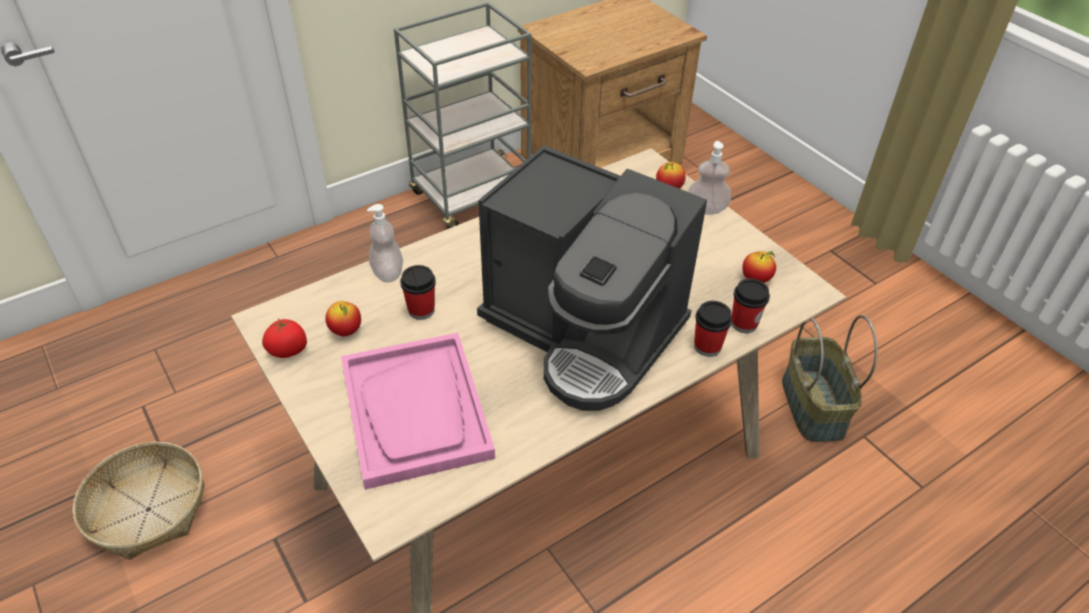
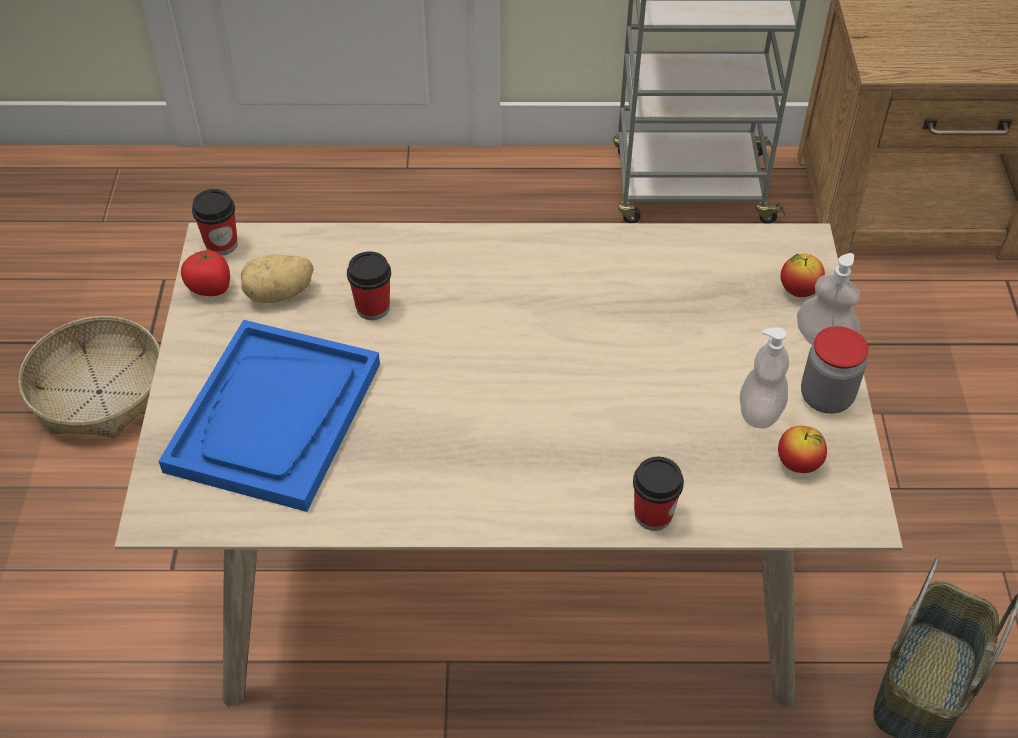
camera: 35 degrees right, 5 degrees up
apple [325,301,361,336] -> potato [241,254,314,303]
pink tray [341,333,495,490] -> blue tray [159,320,380,512]
soap dispenser [367,204,403,283] -> soap dispenser moved to [740,327,789,429]
coffee machine [477,146,707,411] -> none
cup [731,278,770,333] -> cup moved to [192,189,238,256]
none -> jar [801,326,869,414]

